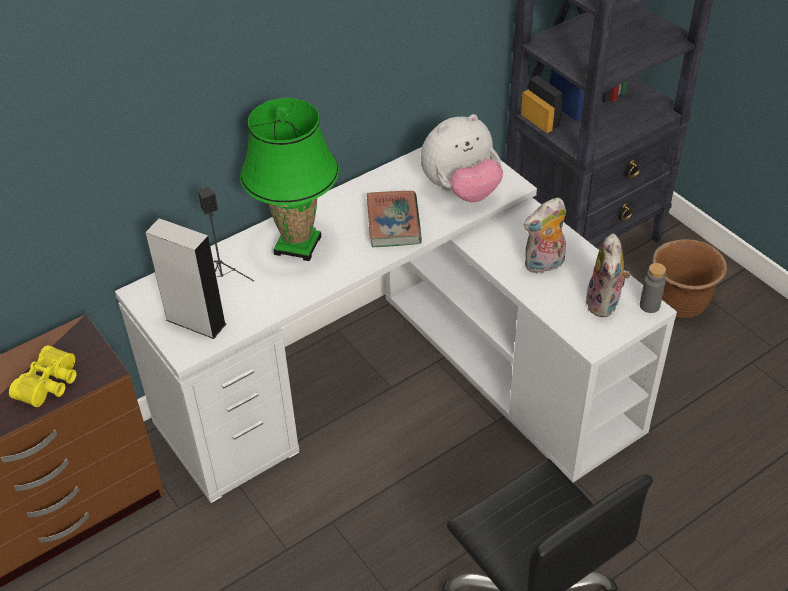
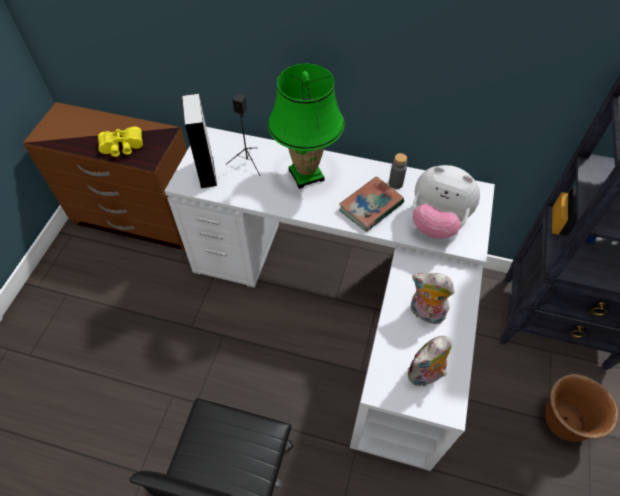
camera: 50 degrees right, 10 degrees up
grey bottle [640,263,666,313] -> grey bottle moved to [389,153,407,189]

